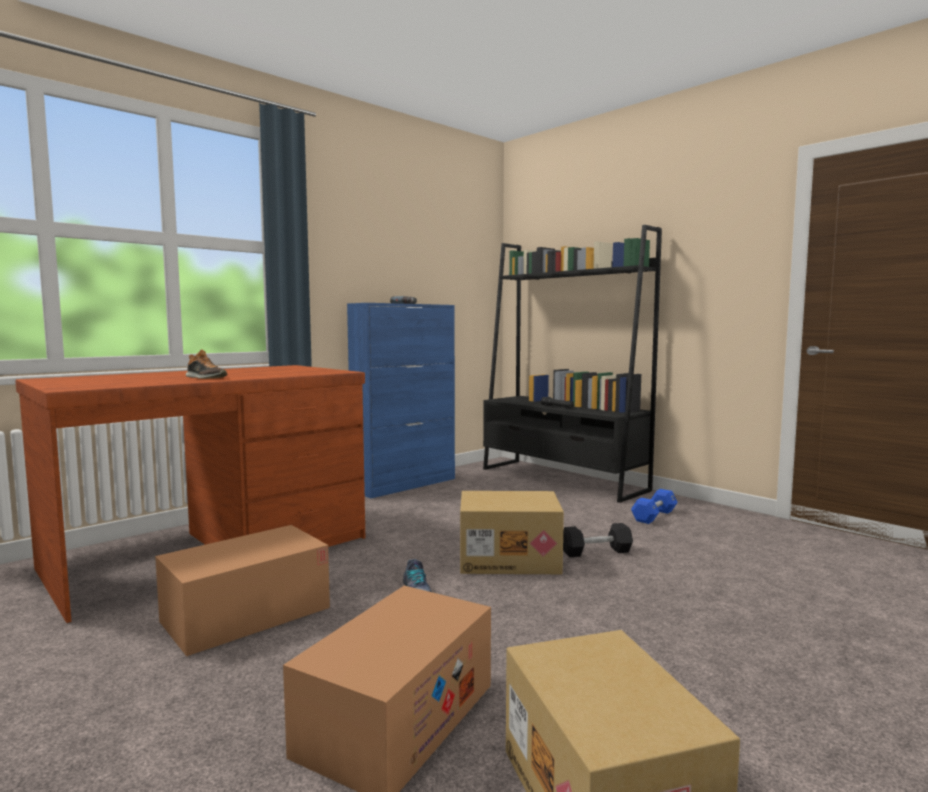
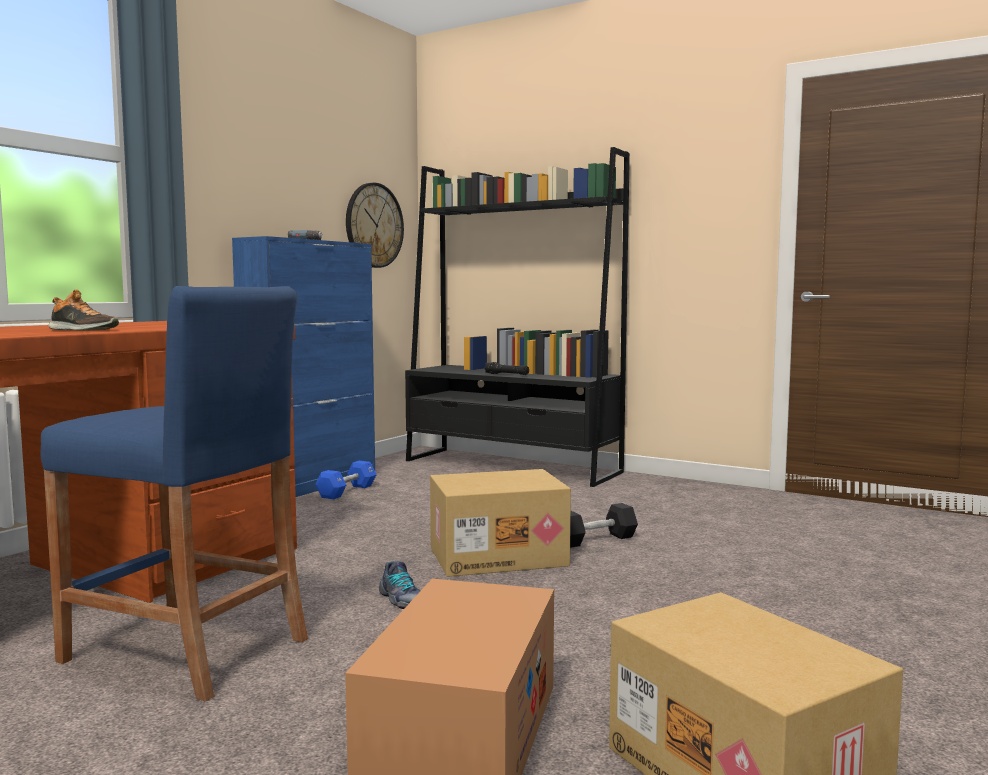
camera: 15 degrees left, 0 degrees up
cardboard box [155,525,330,656] -> blue stool [40,286,308,701]
blue dumbbell [631,489,678,524] -> blue dumbbell moved to [315,461,377,499]
none -> wall clock [346,183,404,268]

